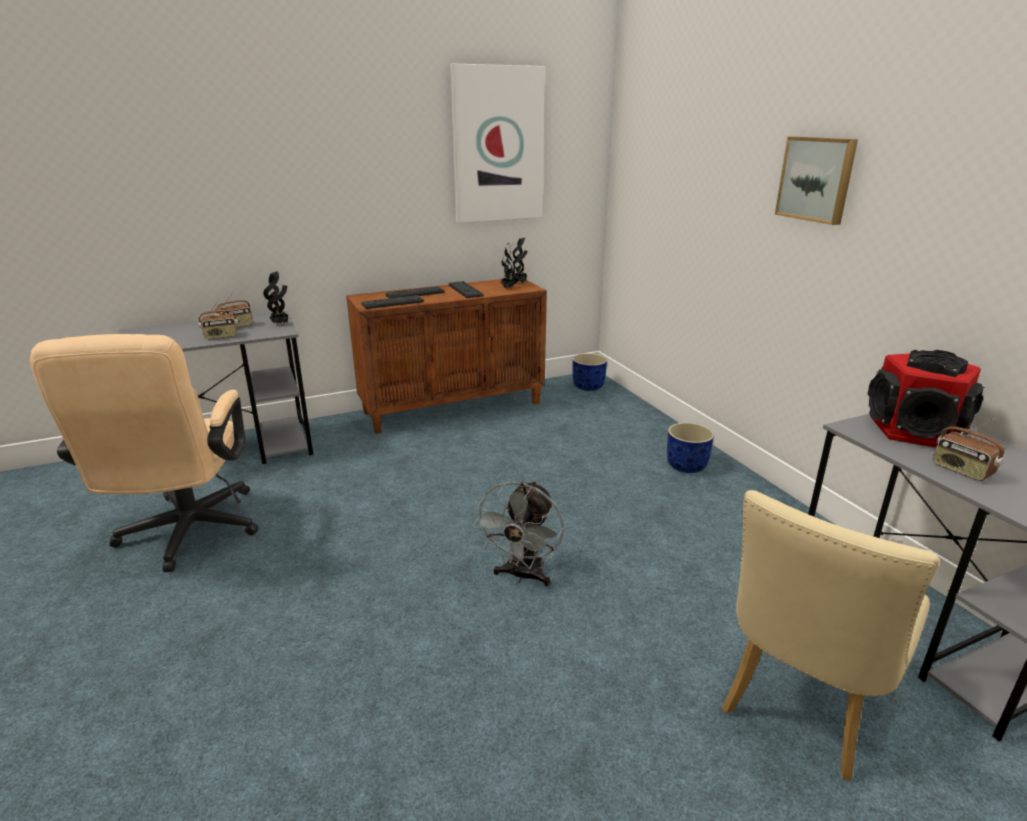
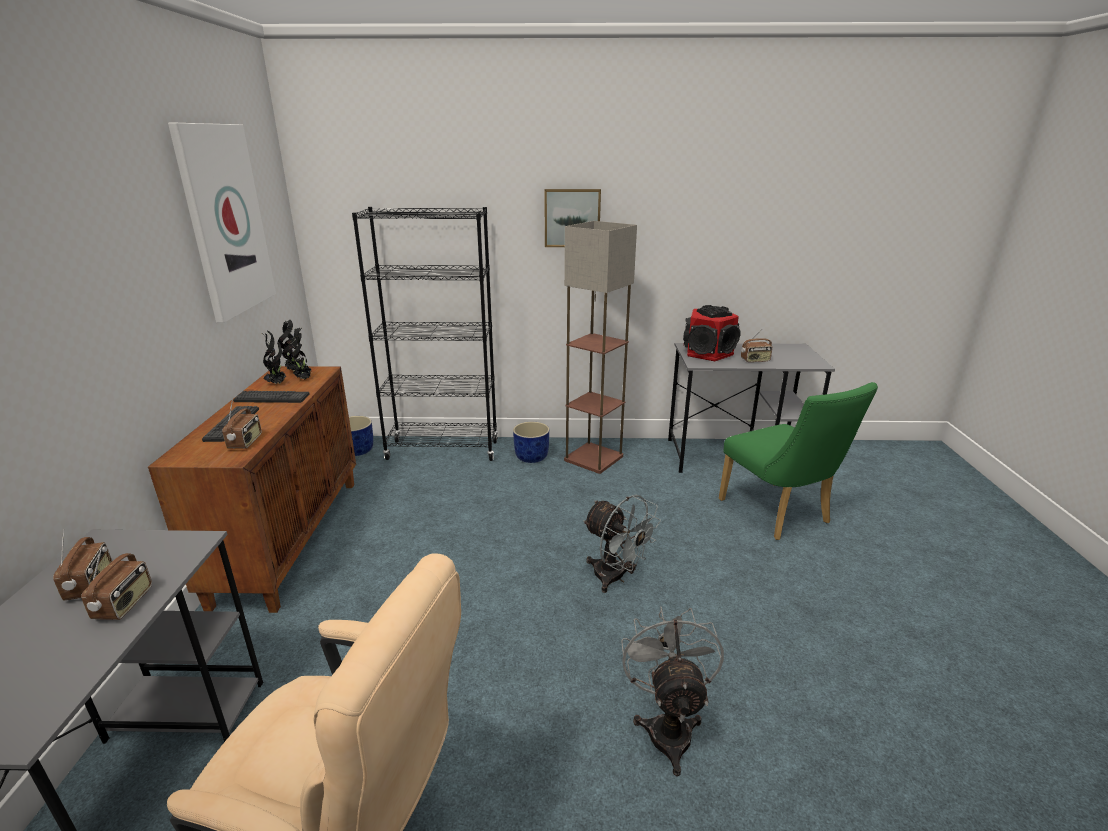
camera: 65 degrees left, 0 degrees up
potted plant [263,271,289,324] -> potted plant moved to [263,330,286,384]
keyboard [361,295,424,309] -> radio [222,399,262,449]
beige chair [722,490,940,781] -> green chair [719,382,878,540]
none -> black bookcase [352,207,498,461]
none -> floor lamp [564,221,637,474]
none -> grey fan [621,607,724,776]

